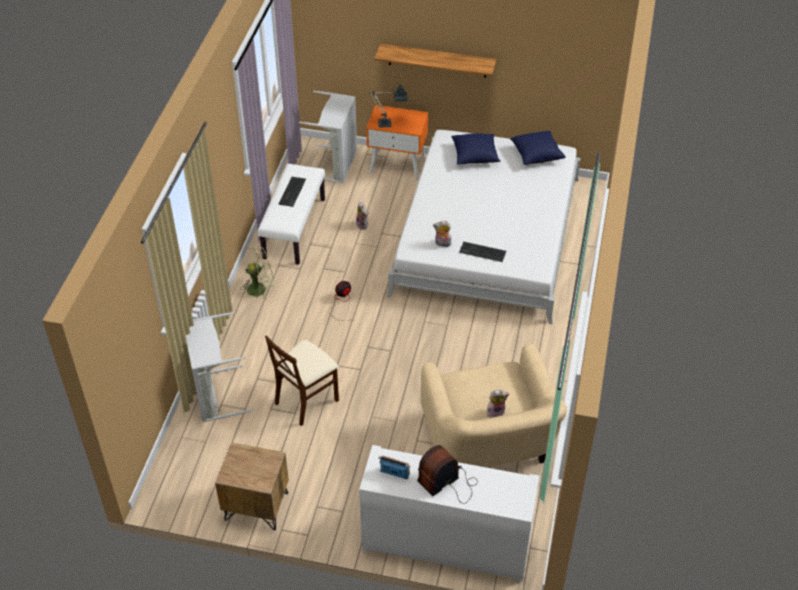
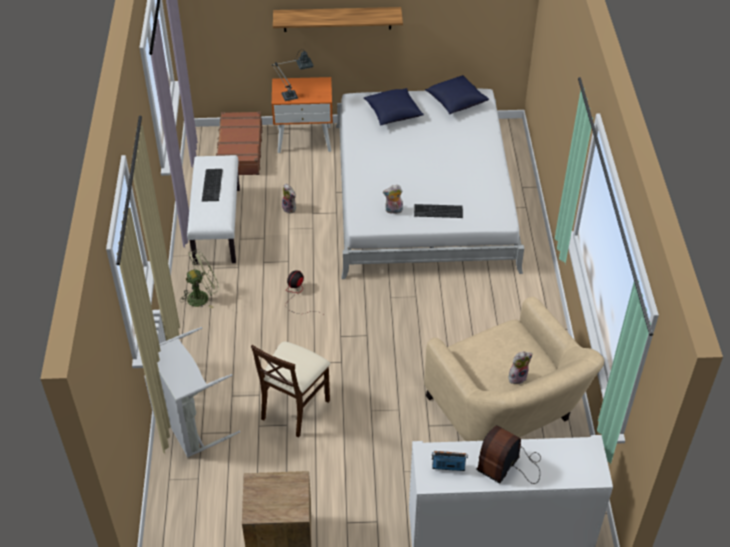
camera: 15 degrees left, 0 degrees up
grey laundry basket [299,91,357,183] -> brown suitcase [216,111,263,175]

